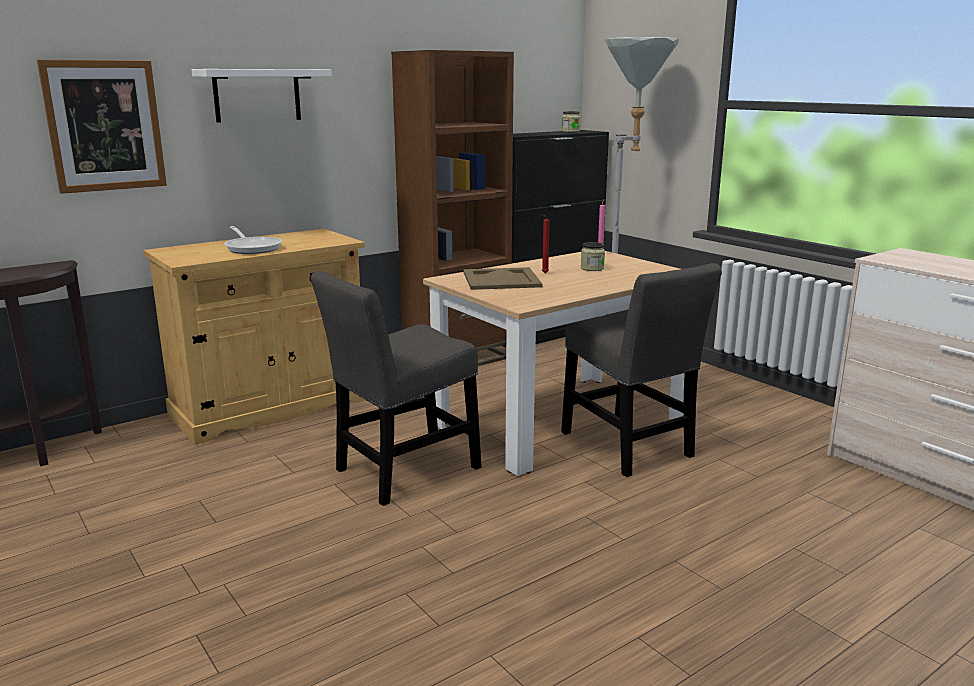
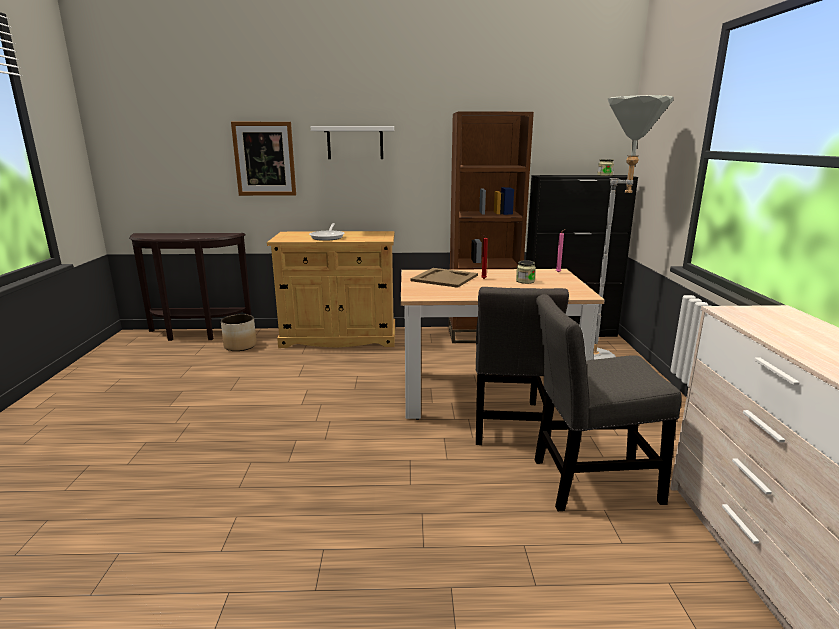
camera: 35 degrees right, 0 degrees up
grey chair [311,271,482,506] -> grey chair moved to [535,294,682,511]
none -> planter [221,314,257,351]

